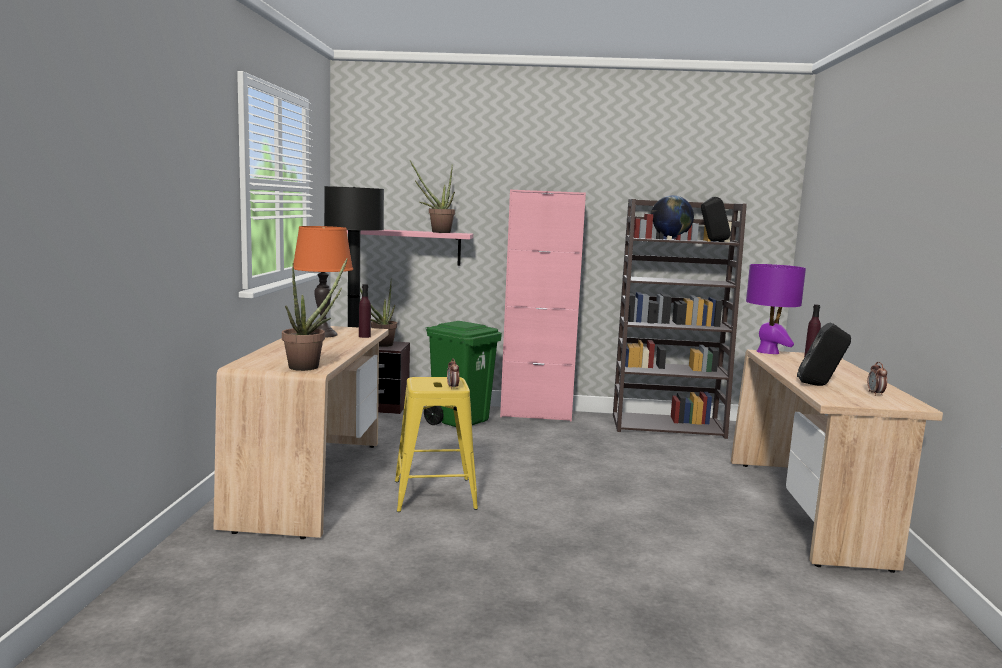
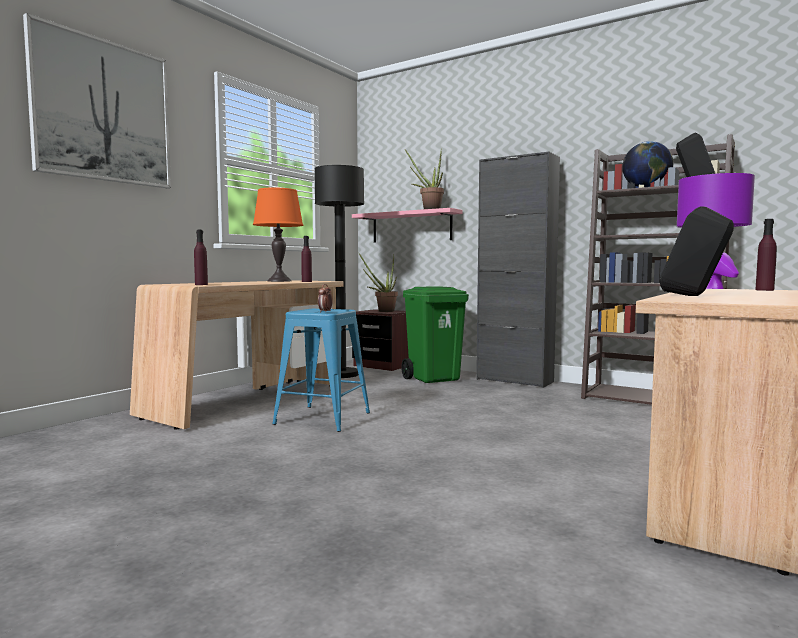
camera: 30 degrees right, 5 degrees down
potted plant [282,258,348,371] -> purple bottle [194,230,208,285]
yellow stool [395,377,478,512] -> blue stool [272,309,370,432]
pink cabinet [500,189,586,422] -> black cabinet [476,151,560,388]
alarm clock [867,362,887,396] -> none
none -> picture [23,13,171,188]

